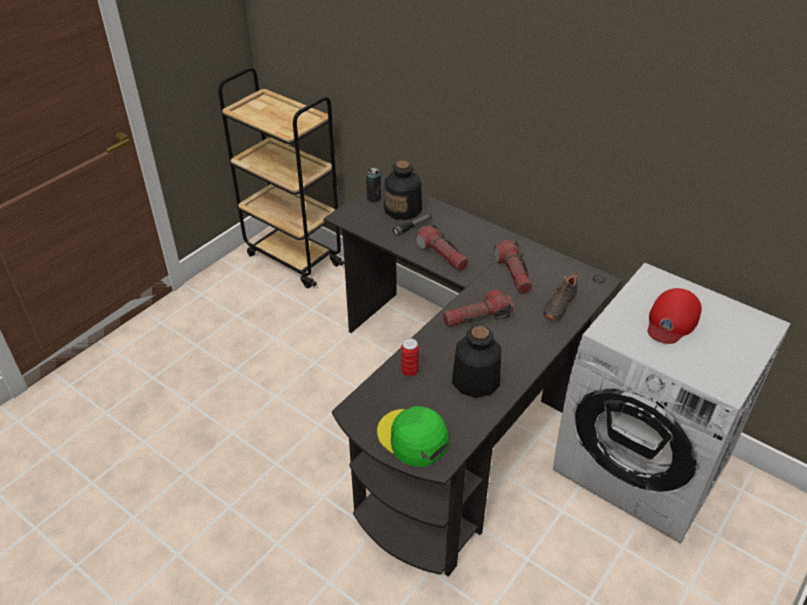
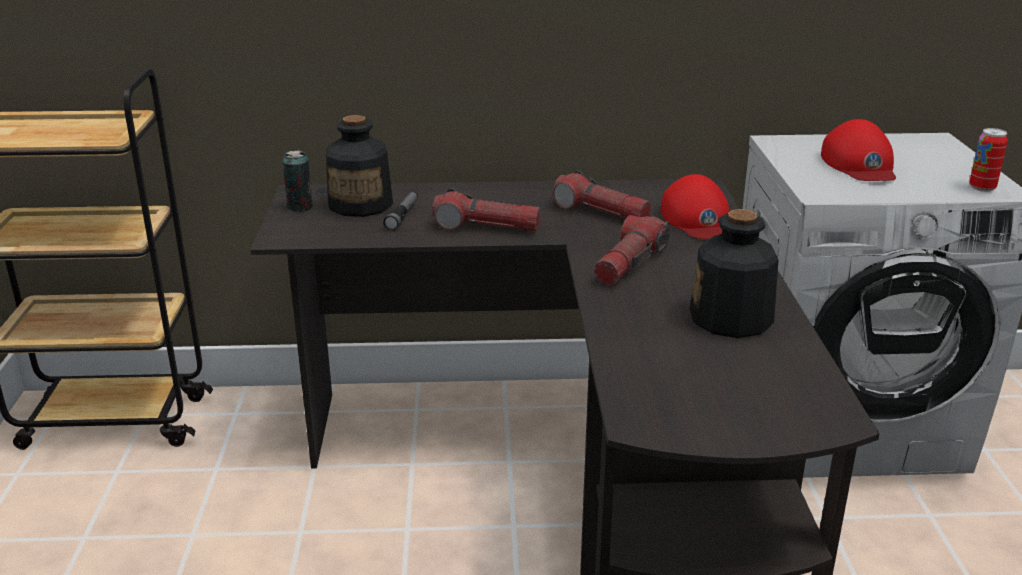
camera: 40 degrees left, 15 degrees down
green cap [377,406,449,467] -> none
can [401,338,419,376] -> can moved to [969,128,1008,192]
black shoe [543,272,577,321] -> red cap [661,174,730,239]

